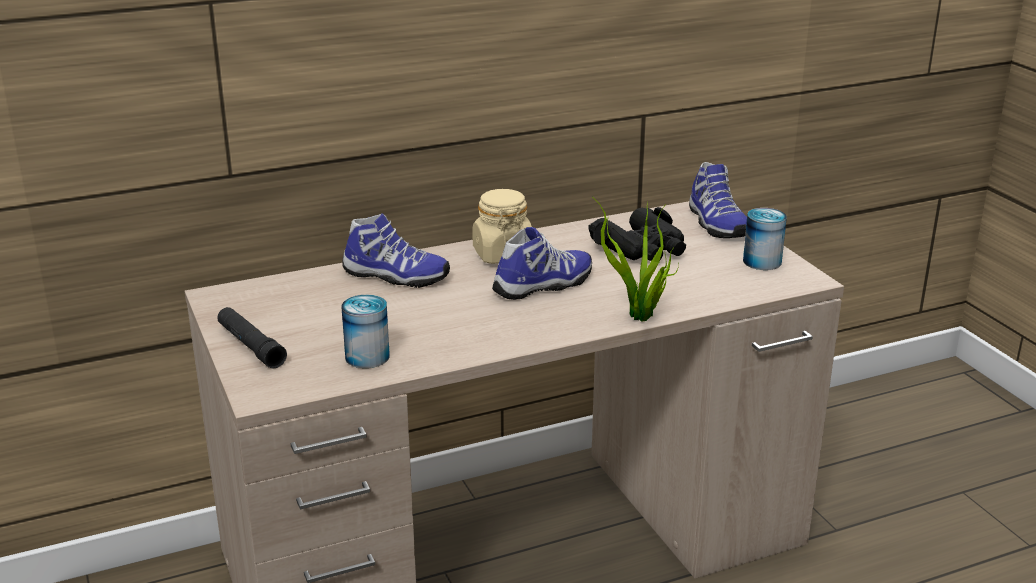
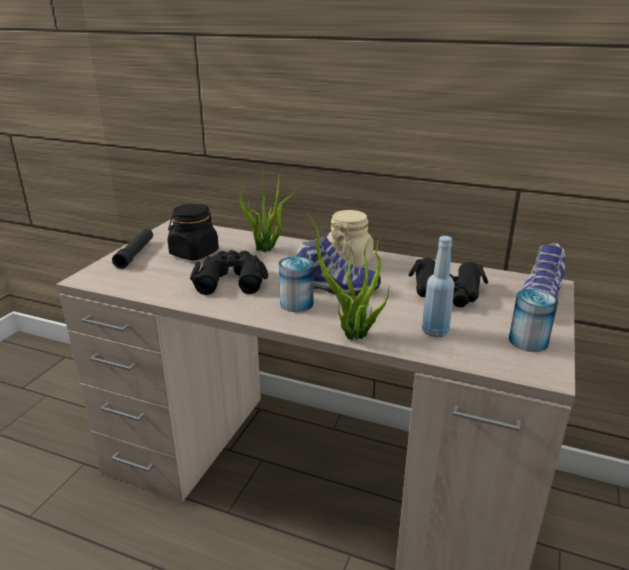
camera: 45 degrees right, 0 degrees up
can [341,295,390,368] -> can moved to [279,256,314,312]
shoe [342,213,450,288] -> potted plant [239,165,296,252]
none -> black jar [167,204,219,260]
none -> black binoculars [190,250,268,295]
none -> blue bottle [422,236,454,337]

